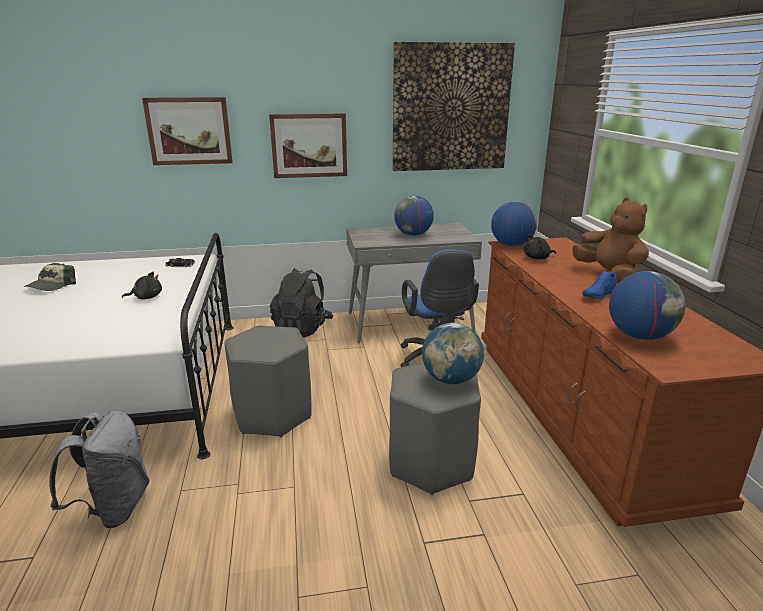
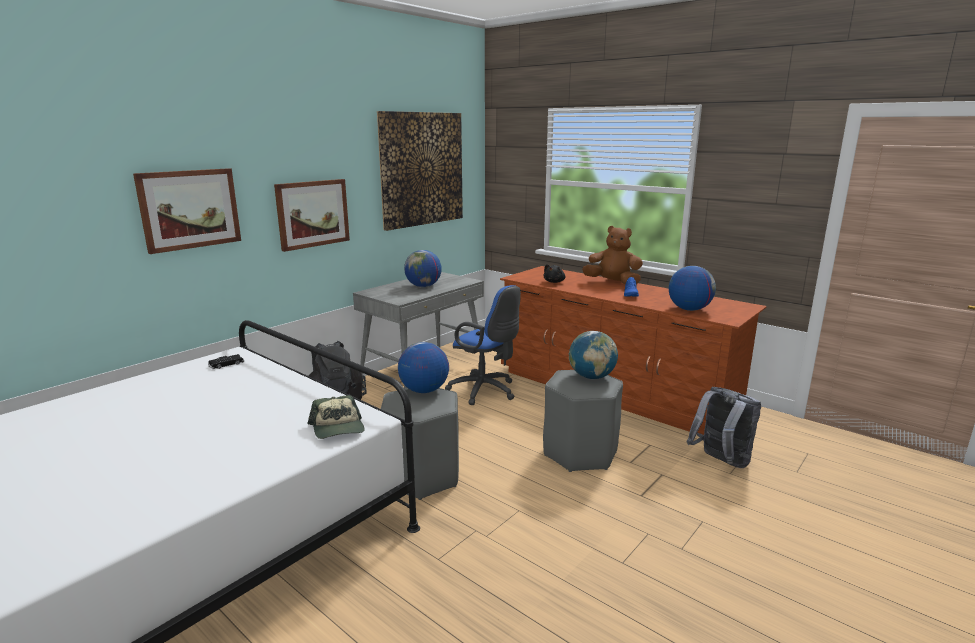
camera: 40 degrees left, 5 degrees down
cap [24,263,76,291] -> cap moved to [308,395,365,439]
grey backpack [49,410,150,528] -> grey backpack moved to [687,387,761,468]
black plush toy [122,272,162,300] -> none
globe [491,201,537,246] -> globe moved to [398,342,449,393]

